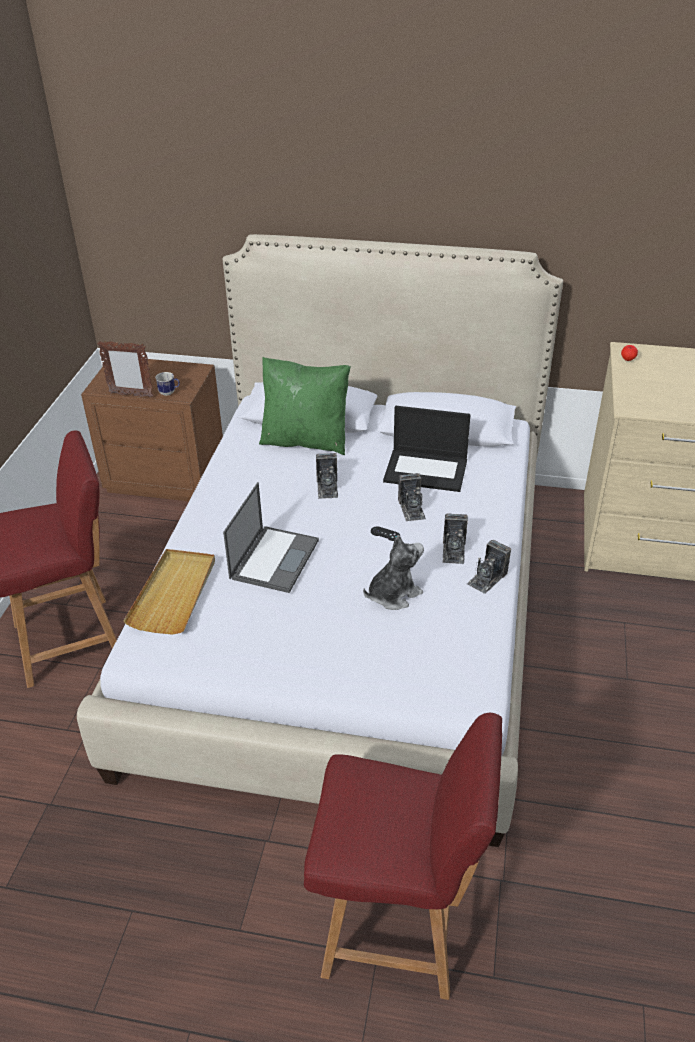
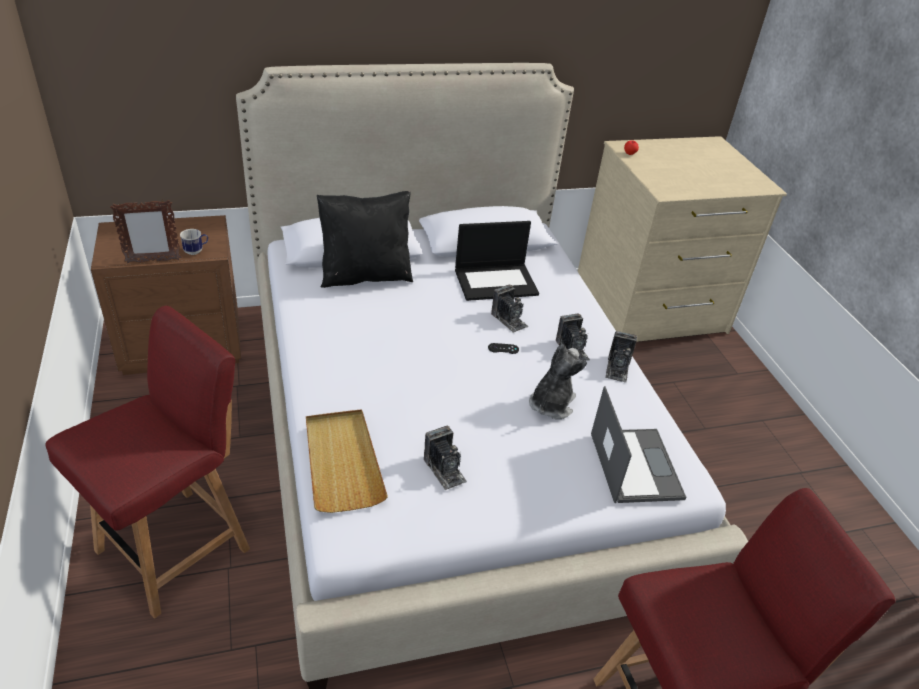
camera: 30 degrees left, 0 degrees up
laptop [223,482,319,593] -> laptop moved to [591,386,686,503]
green pillow [259,357,351,455] -> black pillow [317,191,413,288]
camera [316,453,338,499] -> camera moved to [424,426,467,491]

